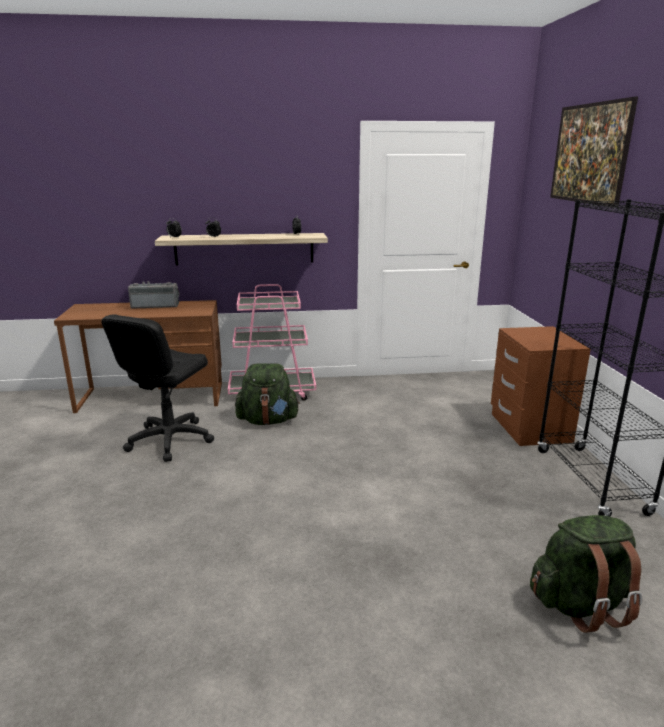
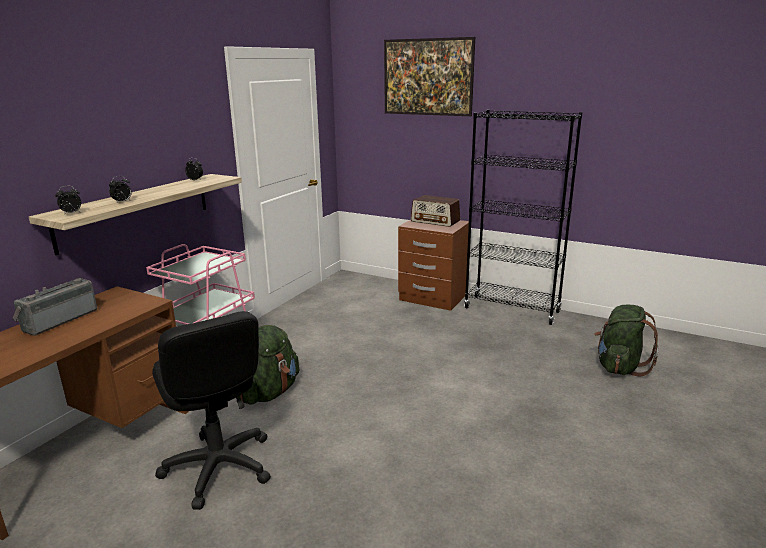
camera: 55 degrees left, 0 degrees up
none -> radio [411,195,460,227]

